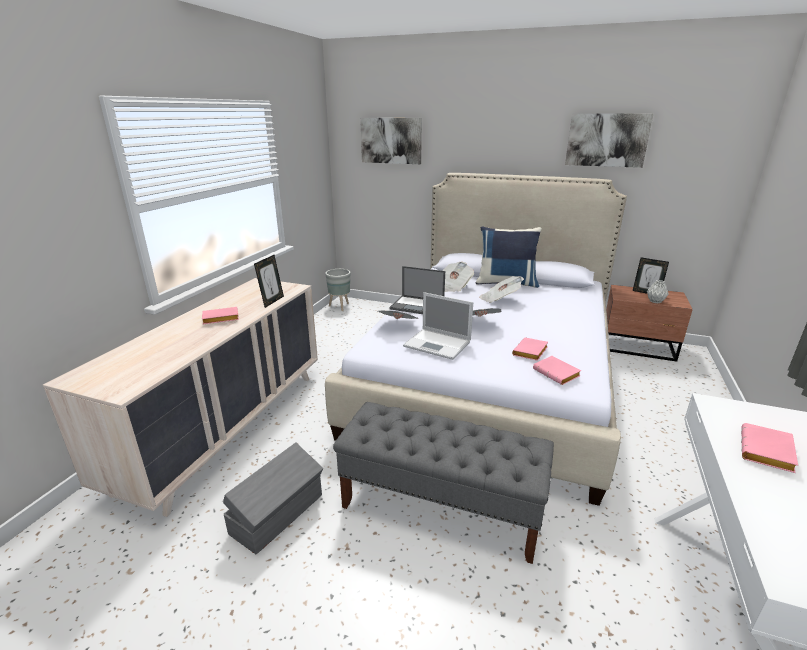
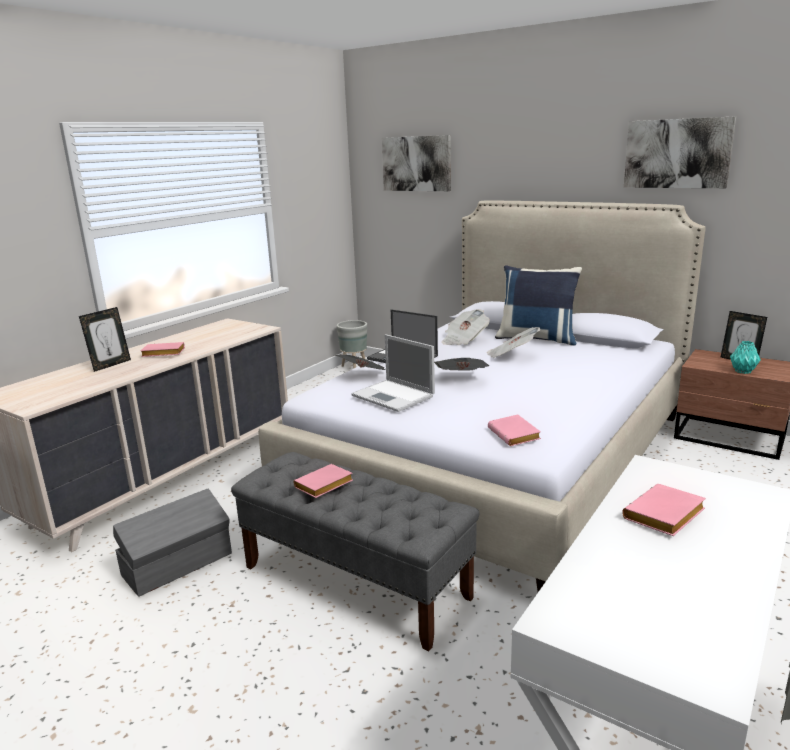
camera: 15 degrees right, 5 degrees down
picture frame [254,255,284,308] -> picture frame moved to [79,307,131,372]
pink book [512,338,548,361] -> pink book moved to [294,464,353,498]
grey vase [647,280,669,304] -> turquoise vase [730,341,761,374]

